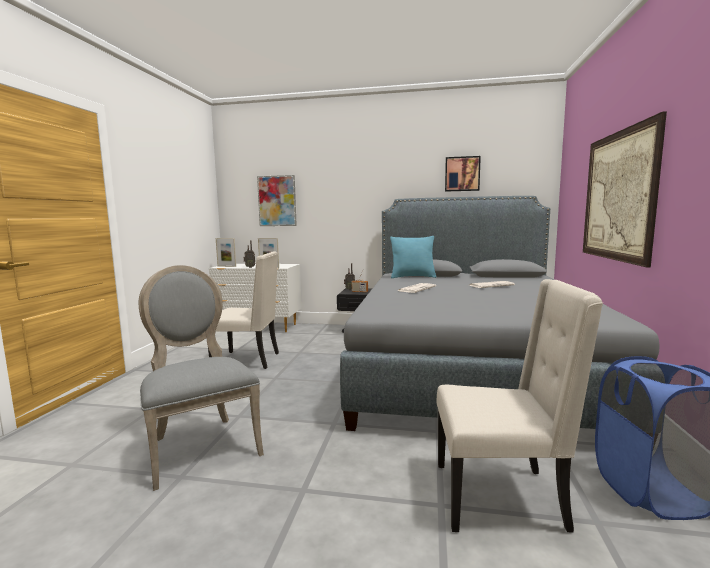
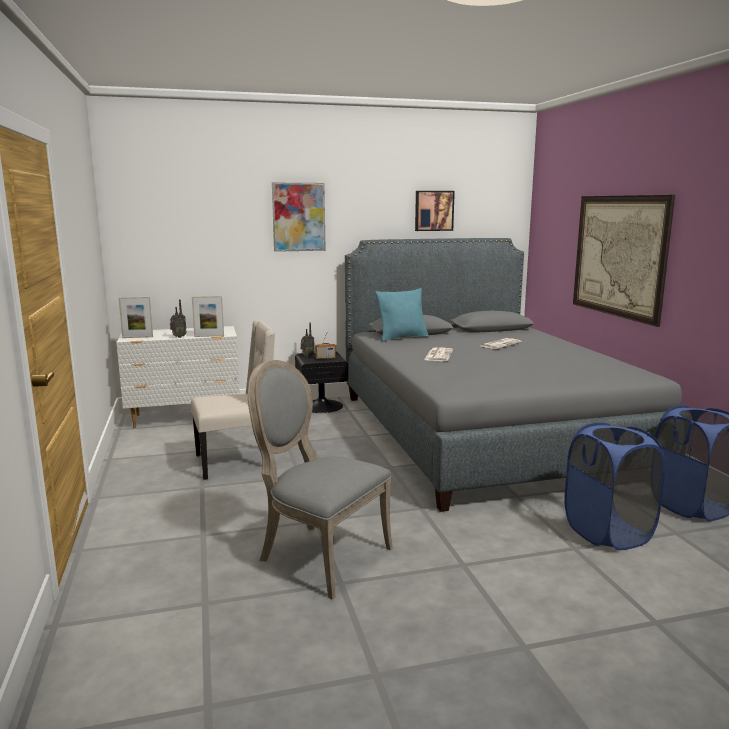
camera: 25 degrees left, 5 degrees up
picture [257,175,297,226] -> picture moved to [272,182,326,252]
beige chair [436,279,603,533] -> blue laundry basket [565,422,665,550]

